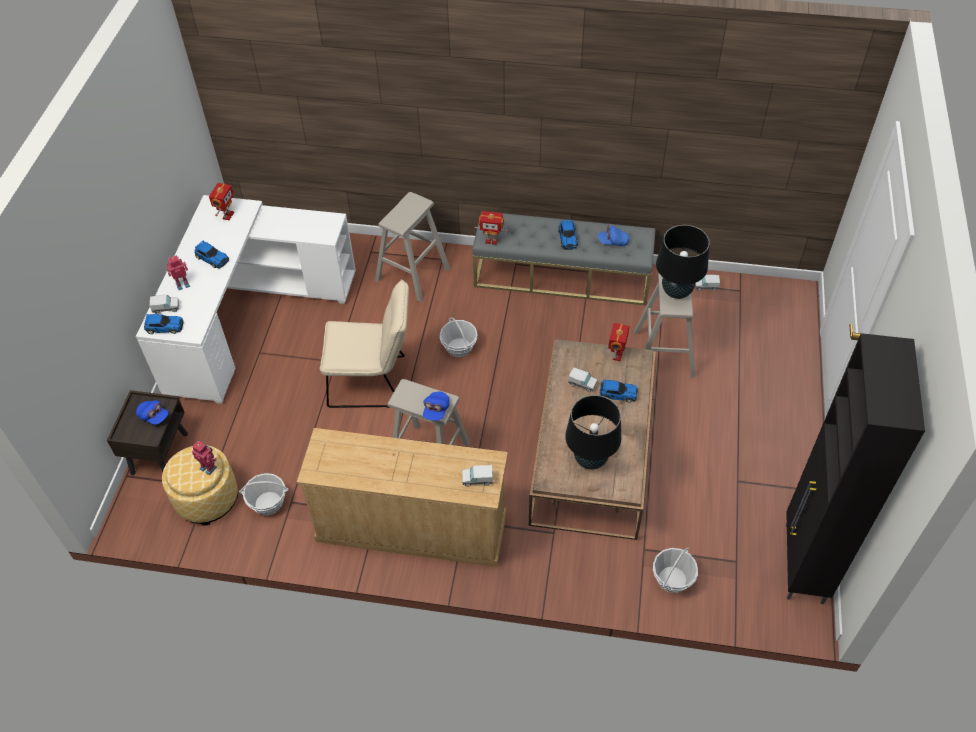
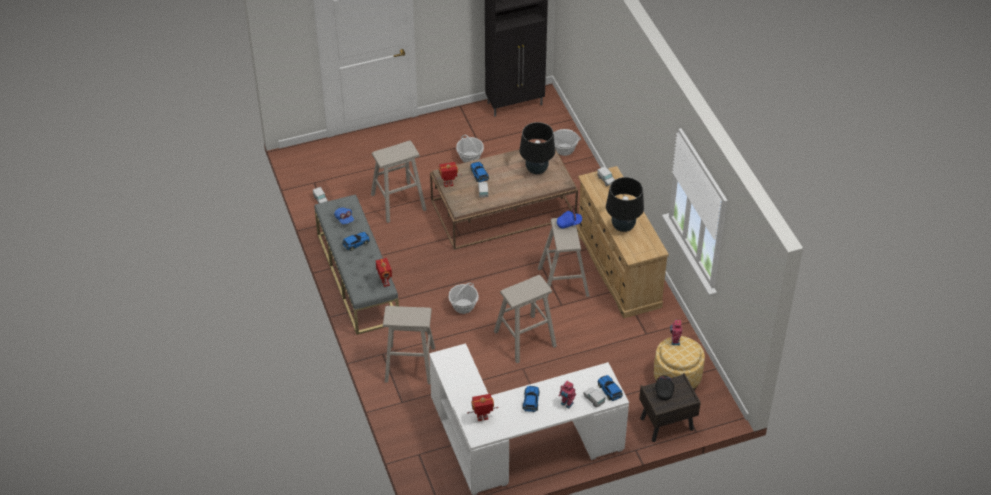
camera: 120 degrees left, 5 degrees down
blue cap [136,400,168,425] -> black cap [655,375,674,400]
basket [239,473,289,515] -> basket moved to [456,135,484,163]
beige chair [320,279,409,408] -> beige stool [494,275,557,363]
black table lamp [656,225,710,299] -> black table lamp moved to [606,177,644,232]

